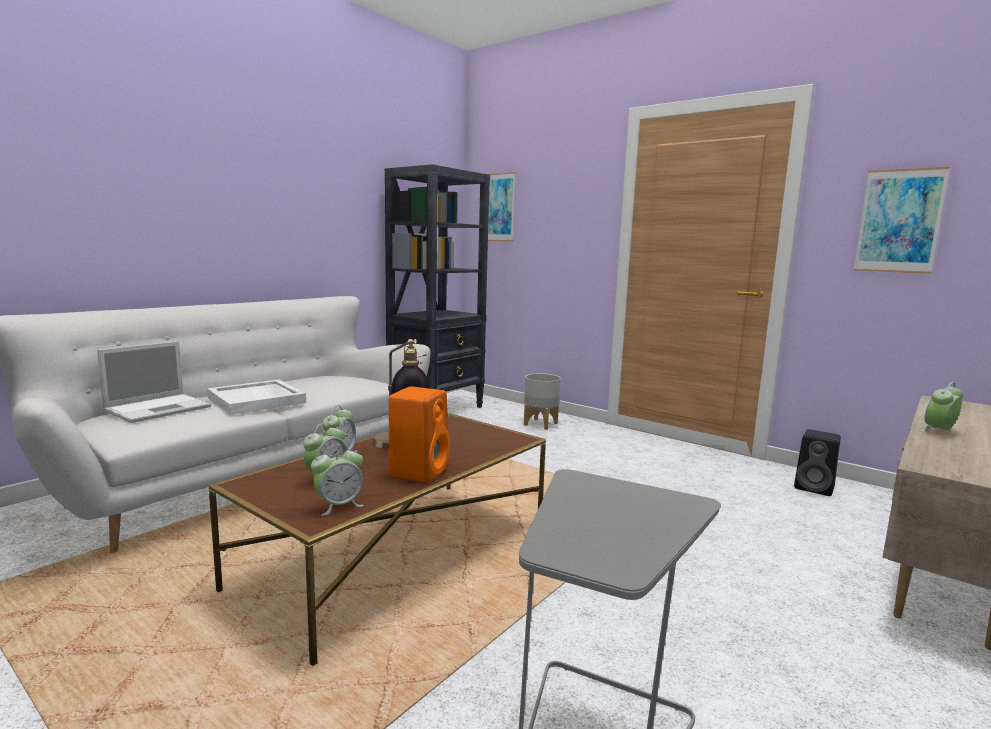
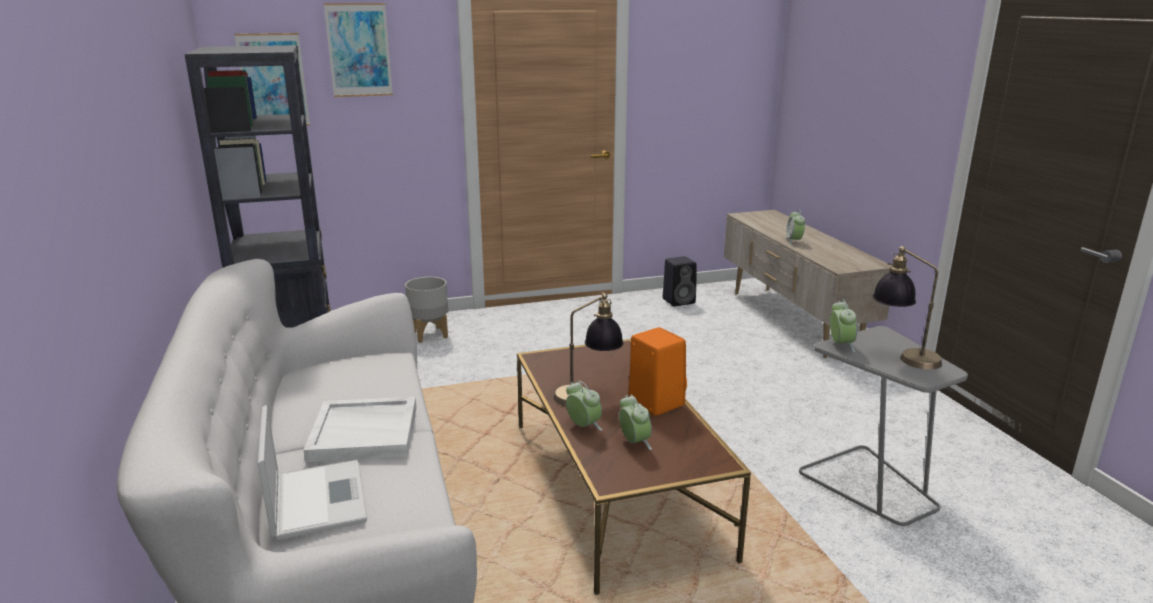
camera: 55 degrees left, 10 degrees up
alarm clock [311,444,364,516] -> alarm clock moved to [830,299,857,352]
picture [853,167,950,274] -> picture moved to [324,3,393,97]
none -> table lamp [872,246,942,370]

